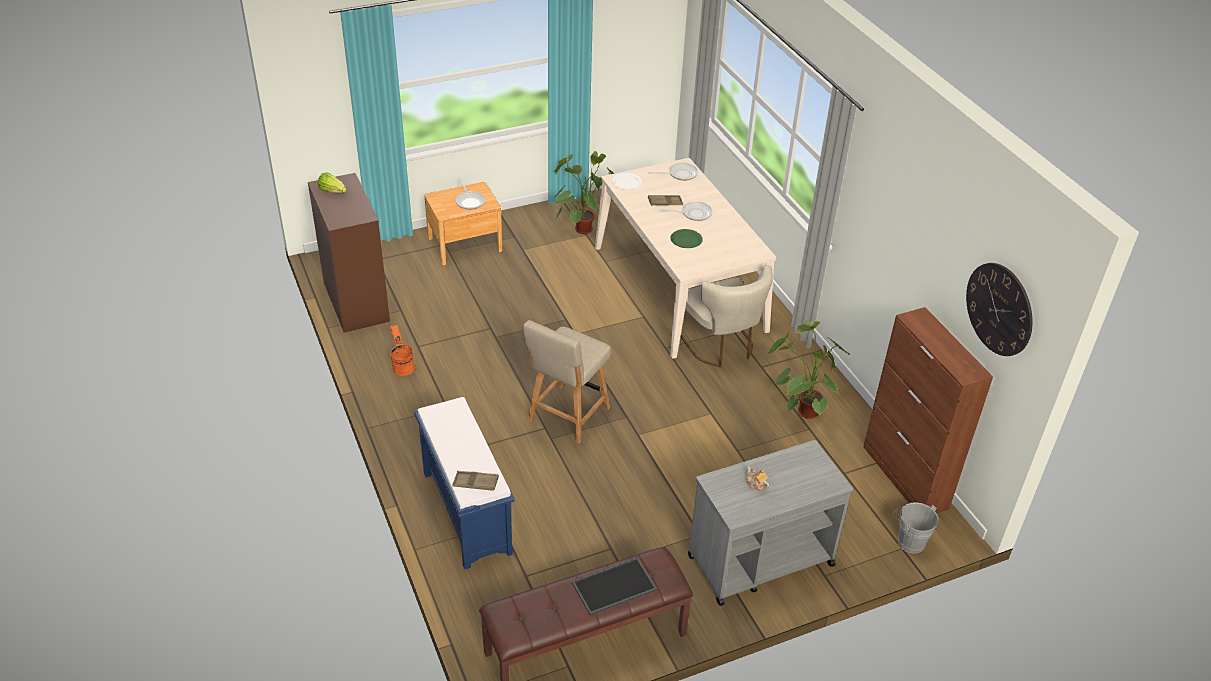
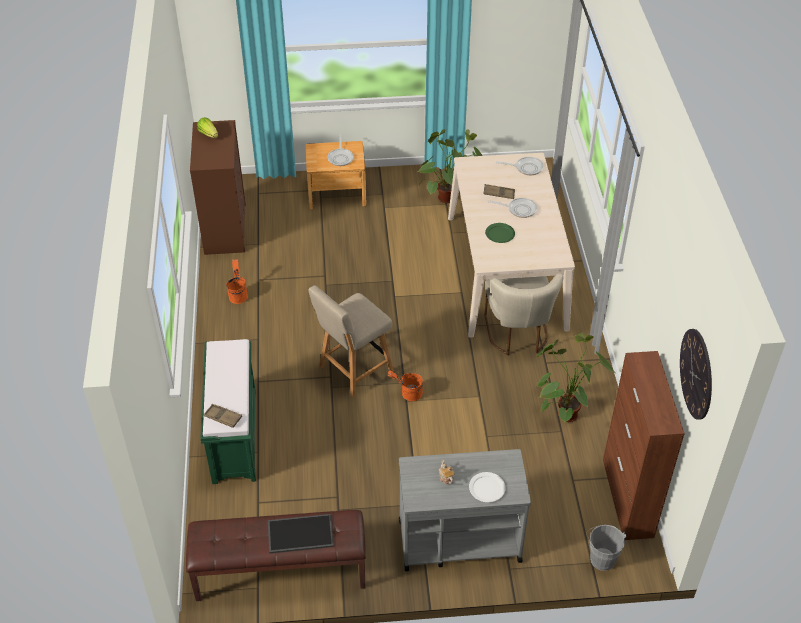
camera: 20 degrees right, 5 degrees up
blue bench [414,397,515,569] -> green bench [200,339,256,484]
white plate [612,173,642,190] -> white plate moved to [469,472,506,502]
none -> orange bucket [388,371,423,401]

